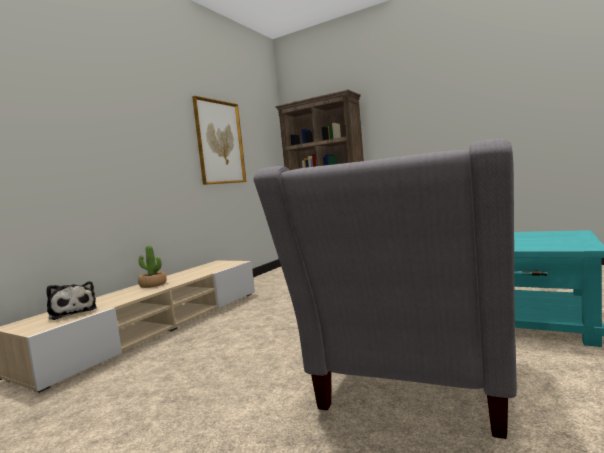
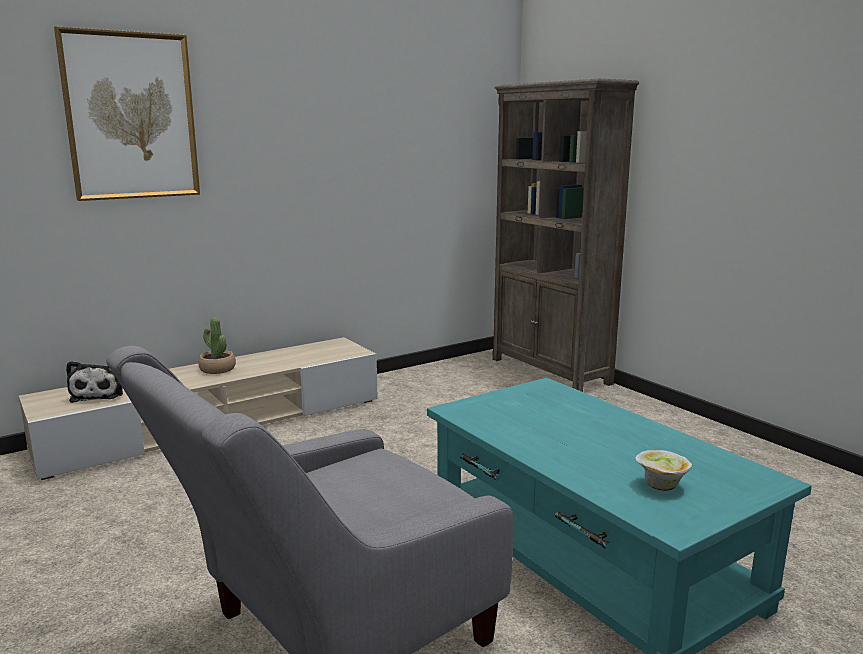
camera: 25 degrees right, 10 degrees up
picture [192,96,246,185] -> picture moved to [54,26,200,201]
none -> bowl [635,450,692,491]

